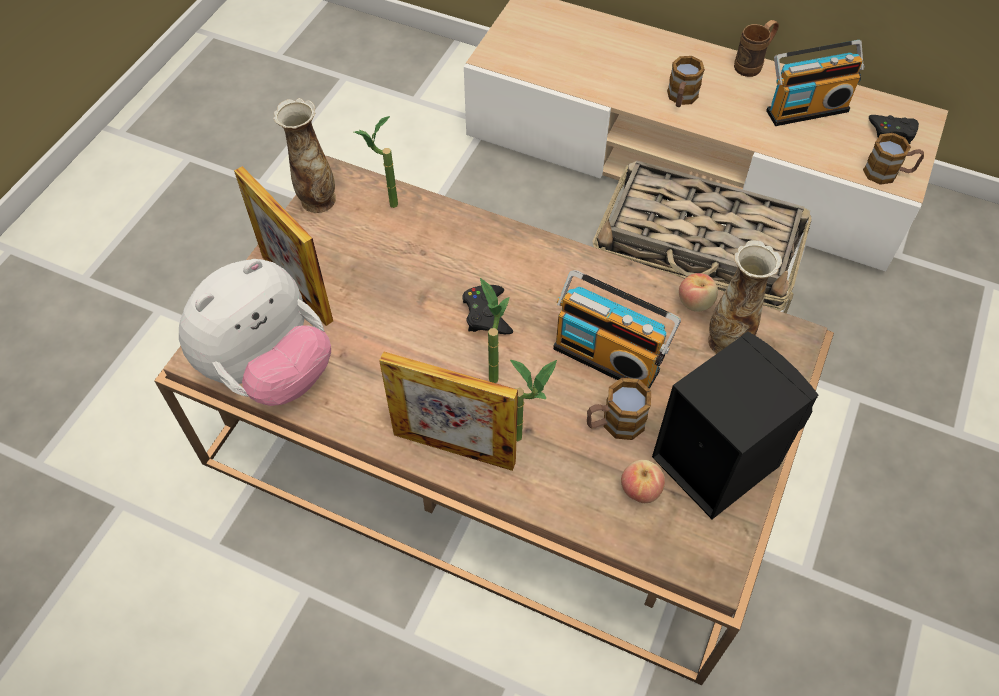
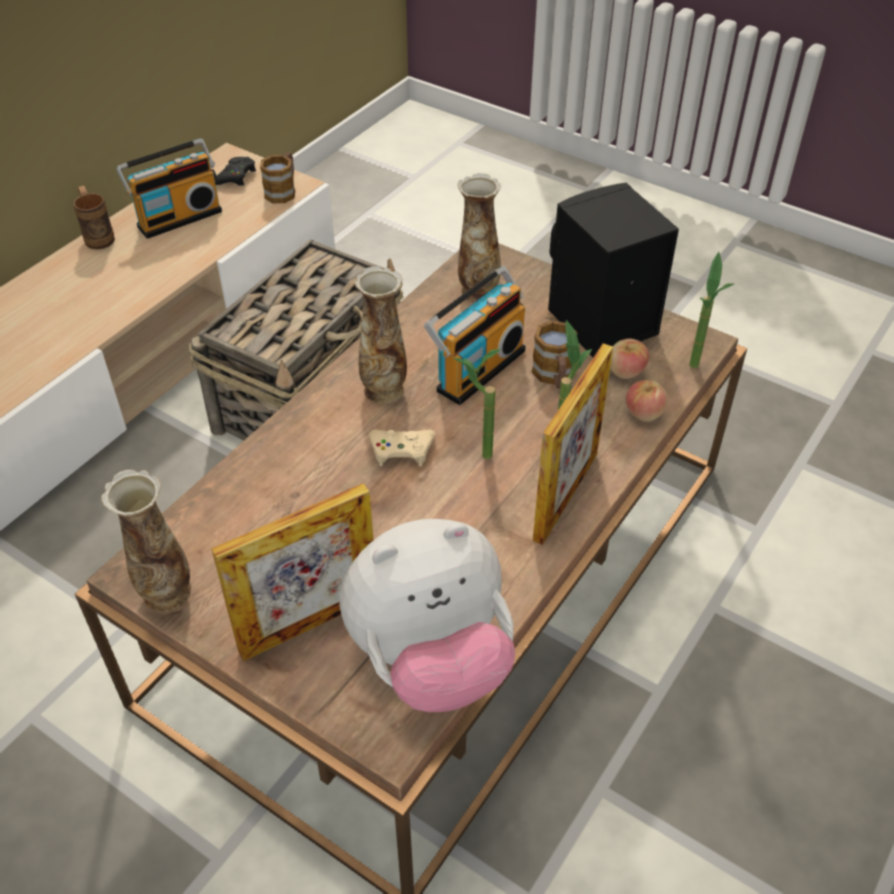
camera: 80 degrees left, 10 degrees down
plush toy [179,259,331,406] -> plush toy turned 105 degrees clockwise [340,519,515,712]
potted plant [354,116,398,208] -> potted plant moved to [689,252,734,368]
black game controller [462,285,513,334] -> beige game controller [369,430,435,466]
mug [667,56,705,107] -> none
apple [679,273,718,312] -> apple moved to [626,380,668,422]
radio [766,40,864,126] -> radio turned 60 degrees clockwise [116,138,222,239]
none -> vase [355,266,407,404]

